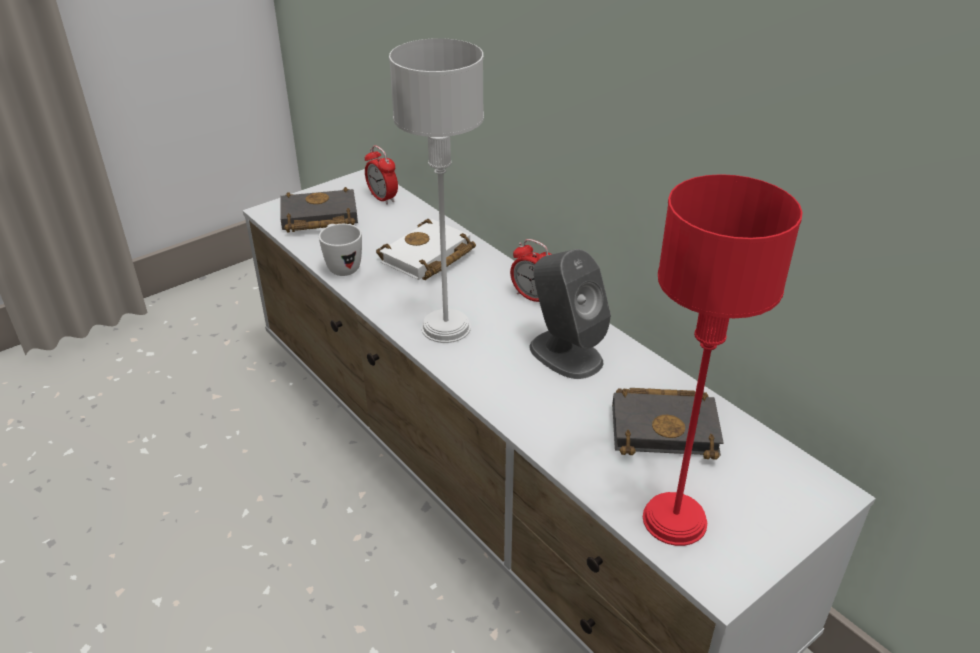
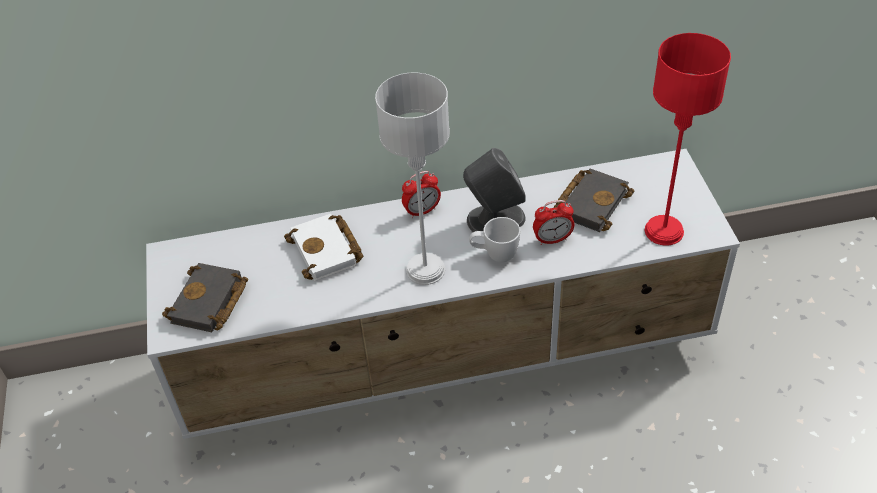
camera: 60 degrees left, 10 degrees up
white mug [319,224,362,276] -> white mug moved to [469,217,520,262]
alarm clock [365,145,398,205] -> alarm clock moved to [533,200,574,245]

